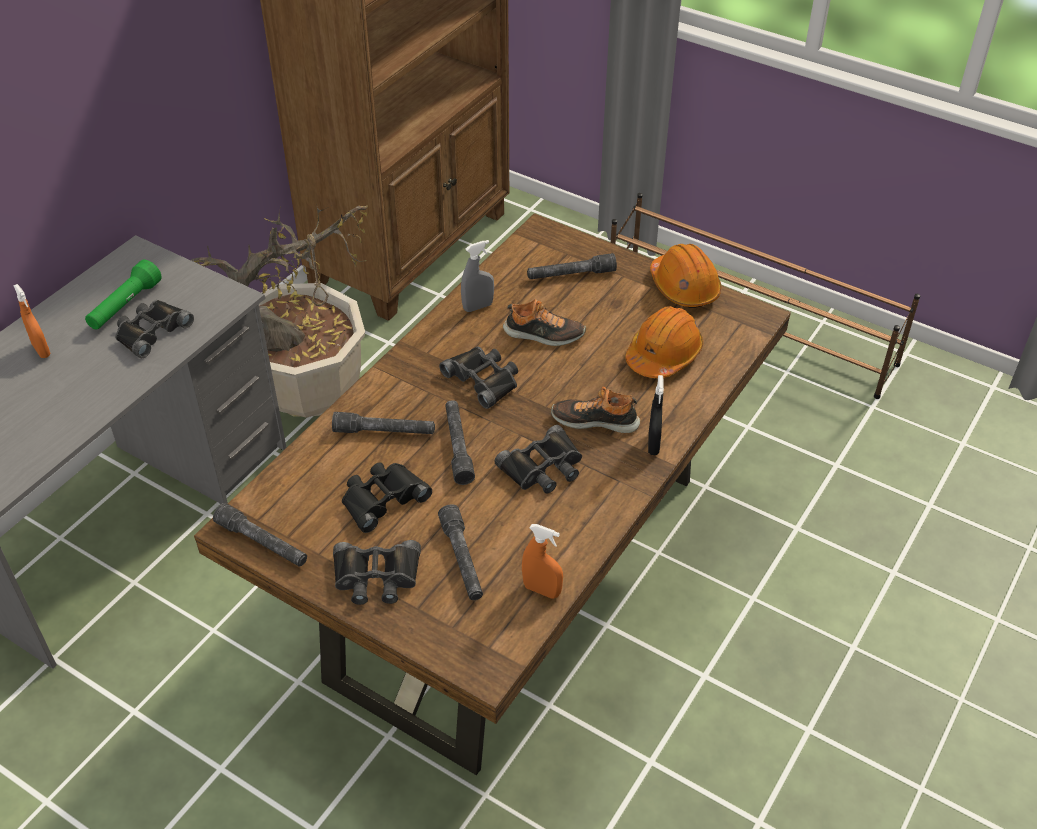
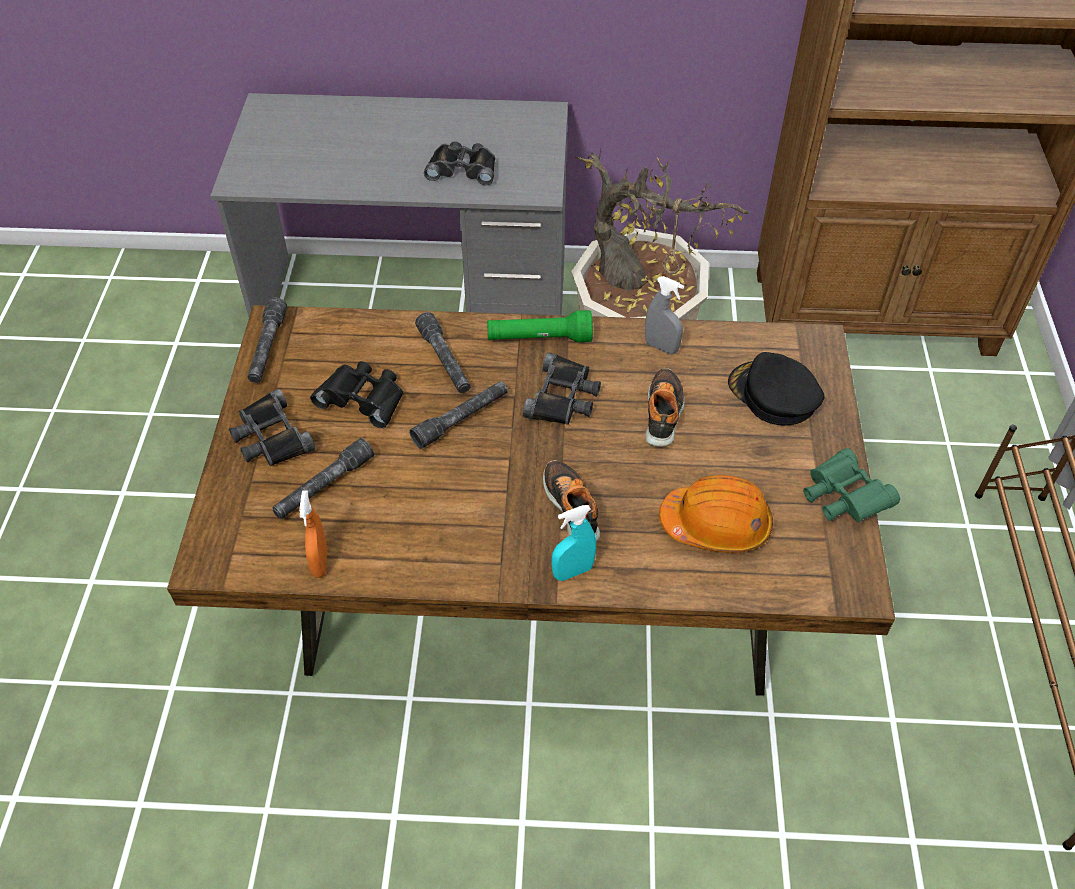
camera: 60 degrees right, 5 degrees up
orange spray bottle [13,284,50,358] -> none
green flashlight [85,260,162,329] -> green flashlight moved to [487,310,593,342]
black binoculars [494,425,582,494] -> none
shoe [503,299,586,346] -> shoe turned 150 degrees counterclockwise [645,368,685,447]
grey flashlight [527,253,617,279] -> black cap [728,352,825,426]
black spray bottle [648,375,664,455] -> turquoise spray bottle [551,505,596,581]
orange hard hat [650,244,721,308] -> green binoculars [803,448,900,522]

